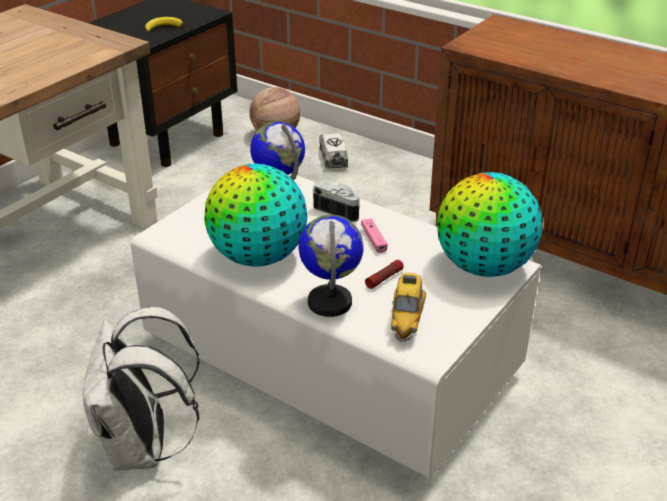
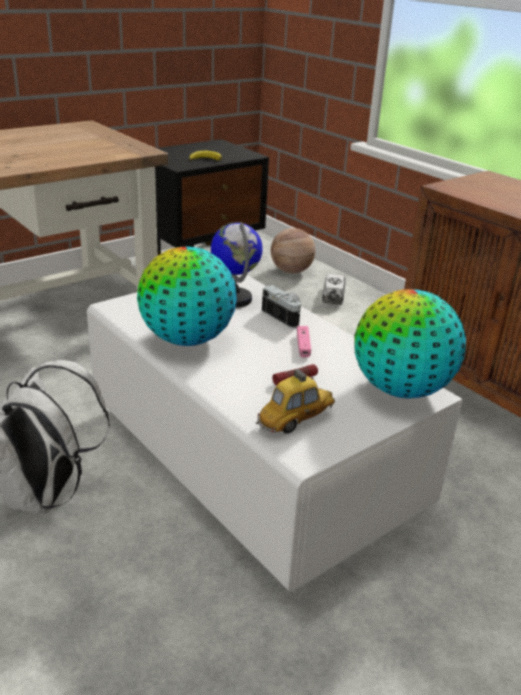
camera: 15 degrees right, 5 degrees down
globe [298,215,364,317] -> none
toy car [391,273,426,342] -> toy car turned 150 degrees counterclockwise [256,369,335,434]

